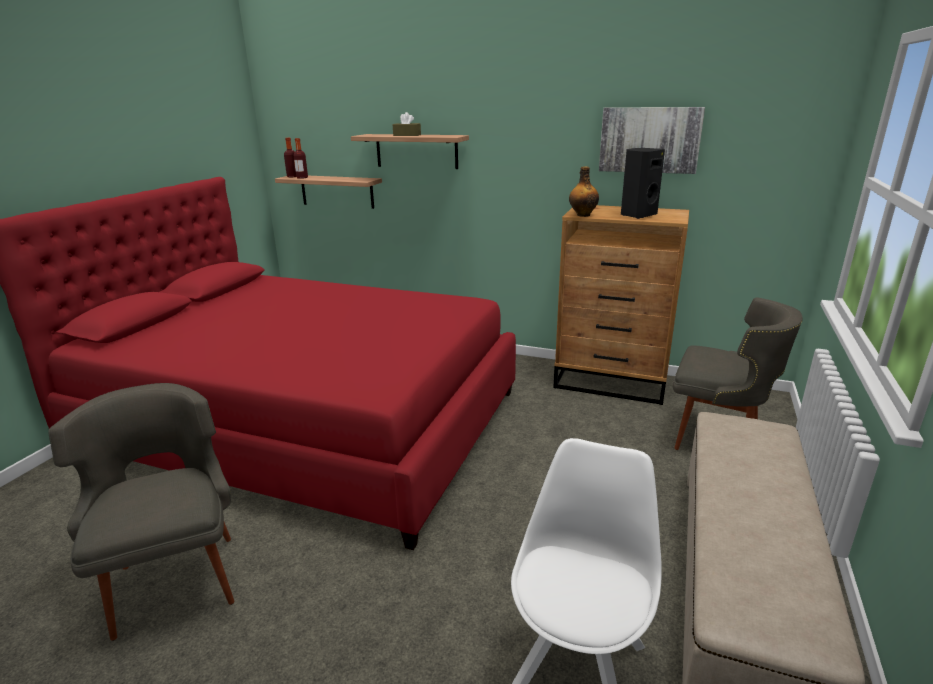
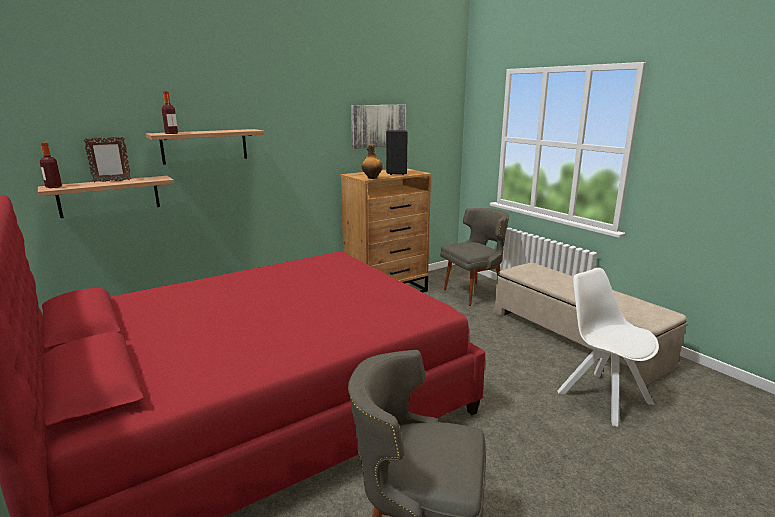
camera: 55 degrees left, 5 degrees down
bottle [294,138,308,179] -> bottle moved to [162,91,178,134]
brown tissue box [393,112,421,136] -> none
none -> picture frame [83,137,131,182]

